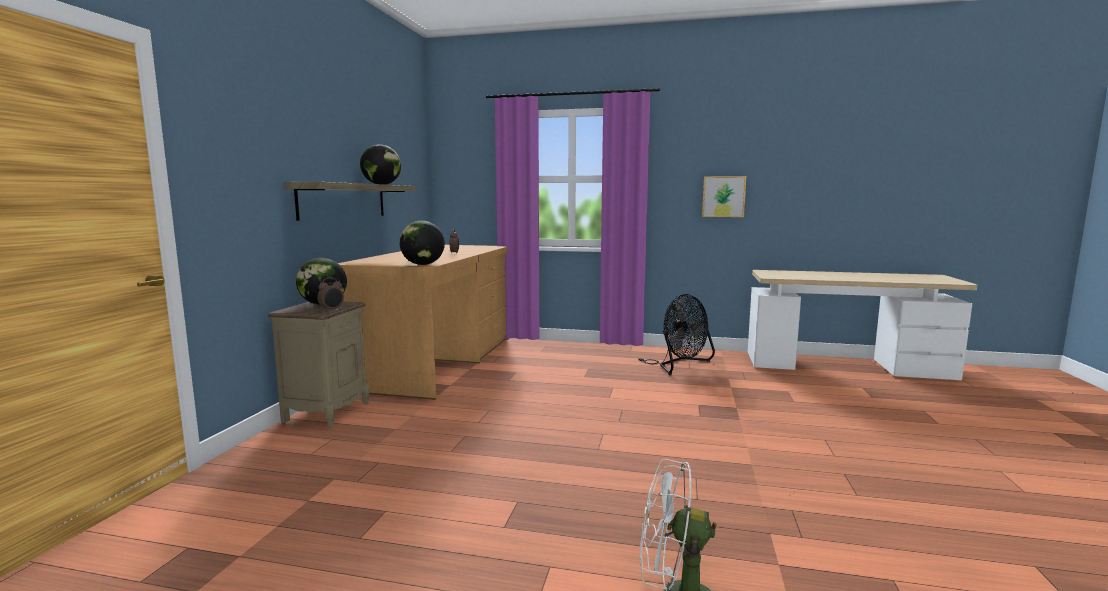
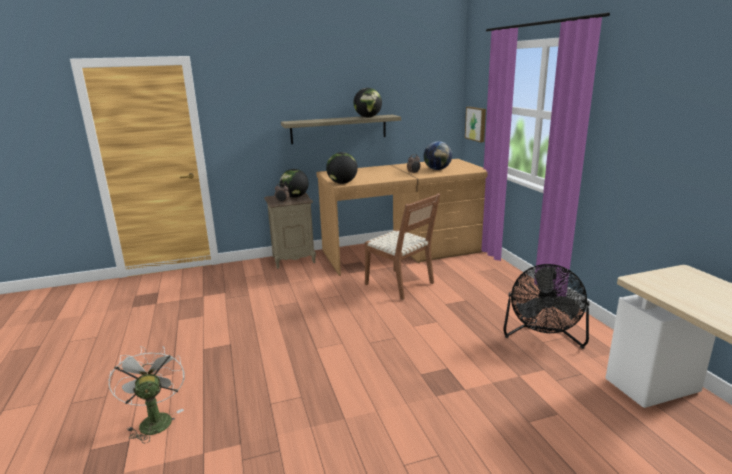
camera: 60 degrees right, 10 degrees up
picture [702,176,746,217] -> picture moved to [465,107,486,142]
none -> chair [365,193,440,300]
none -> globe [424,141,452,170]

